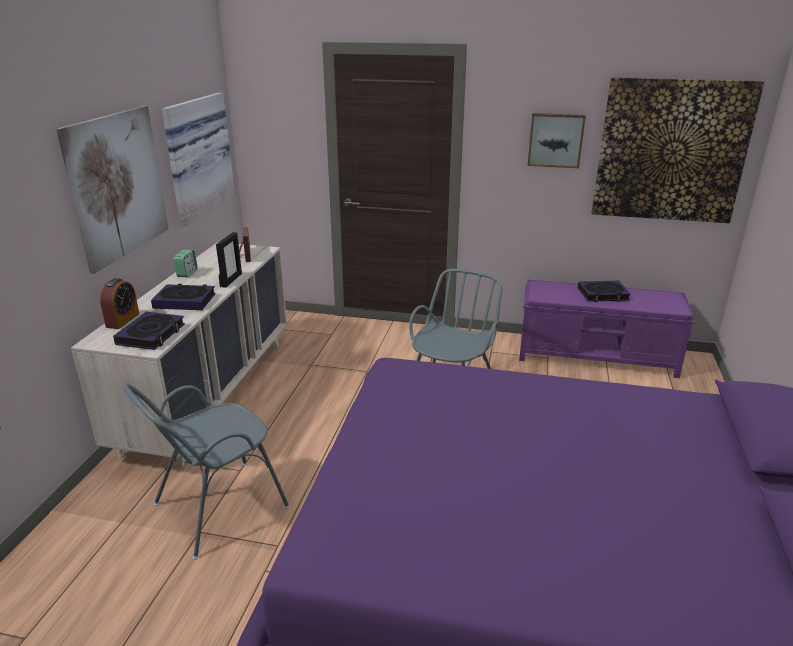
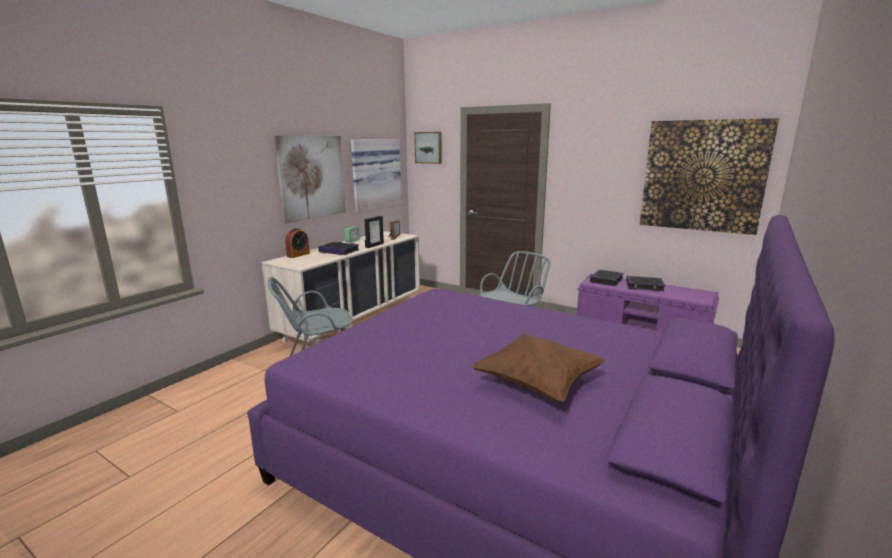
camera: 20 degrees right, 10 degrees down
book [113,312,185,350] -> book moved to [590,270,624,286]
picture [528,113,586,168] -> picture moved to [414,132,442,164]
none -> brown pillow [471,334,606,402]

